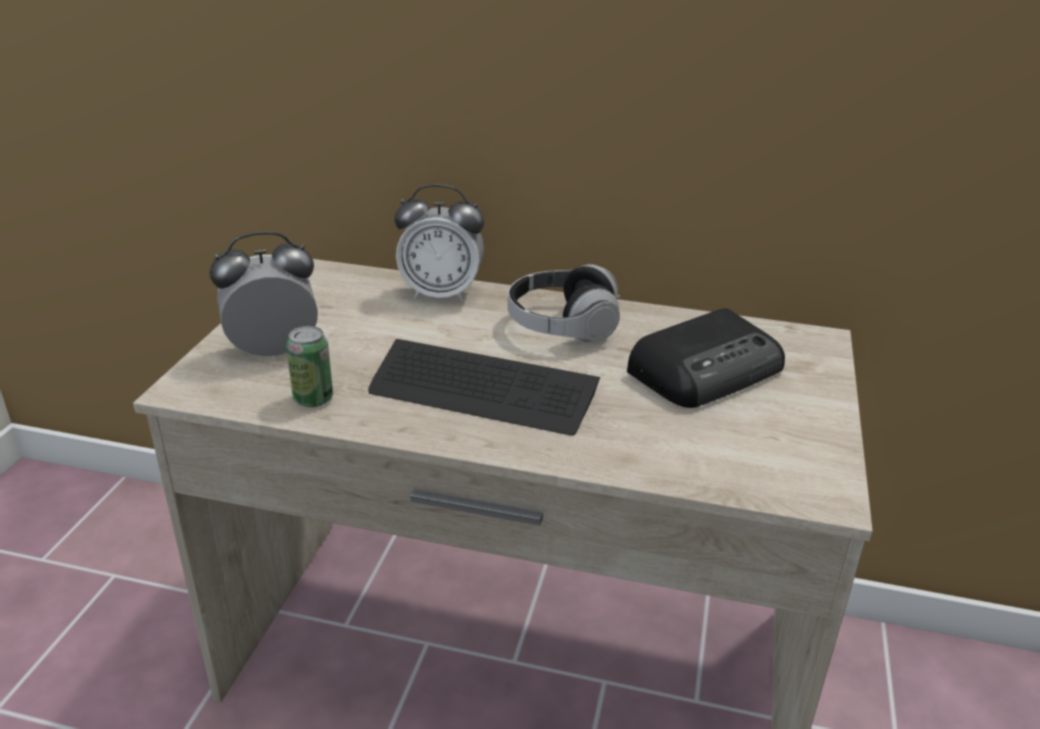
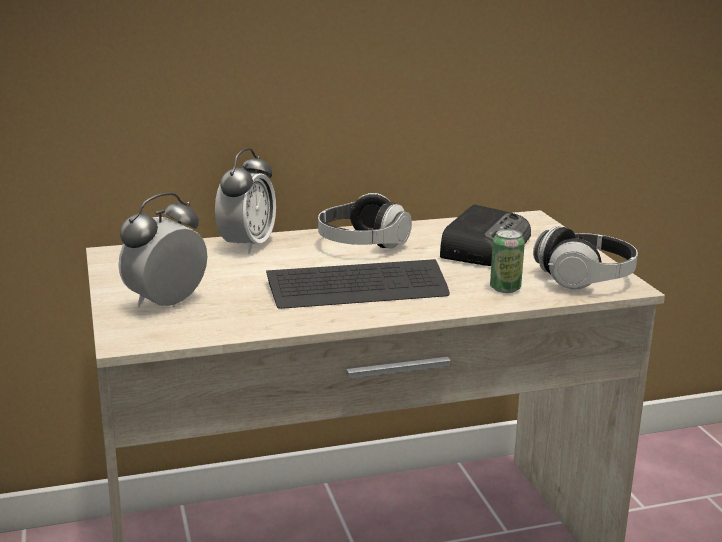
camera: 30 degrees left, 10 degrees down
can [286,326,333,407] -> can moved to [490,229,525,293]
alarm clock [394,184,484,302] -> alarm clock turned 45 degrees counterclockwise [215,148,276,254]
none -> headphones [533,226,638,289]

